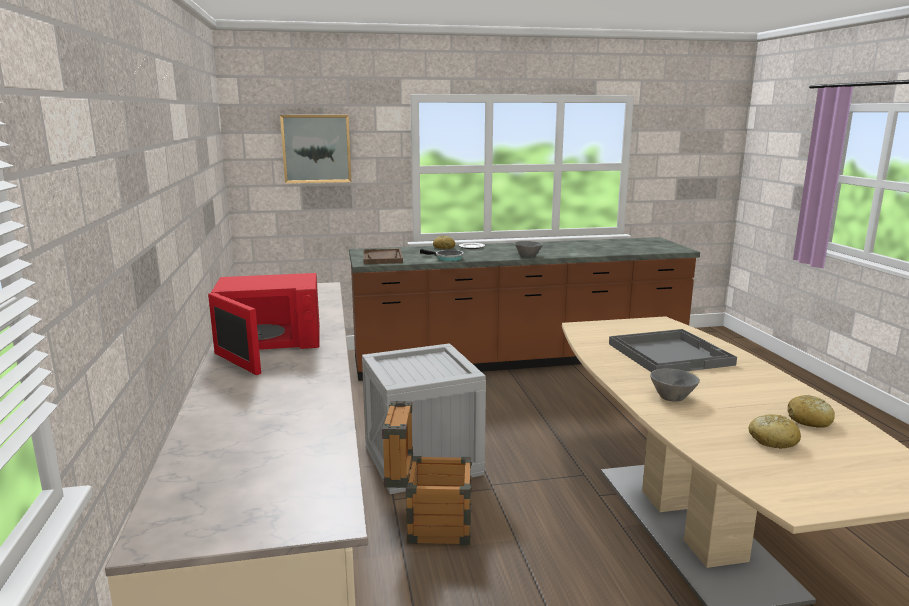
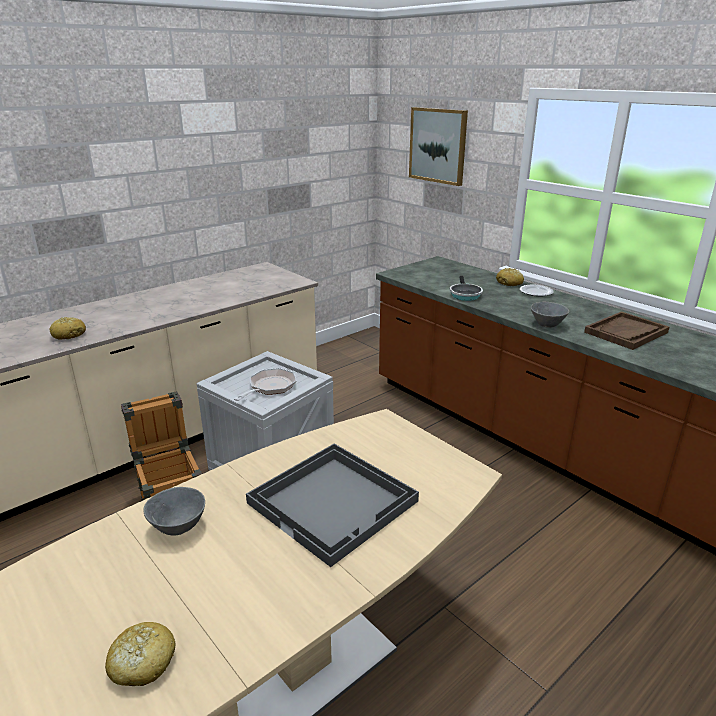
camera: 60 degrees right, 10 degrees up
red microwave [208,273,320,375] -> none
brown tray [363,248,403,264] -> brown tray moved to [584,311,669,350]
bread [749,414,801,449] -> bread moved to [50,317,86,339]
none -> frying pan [234,368,296,401]

